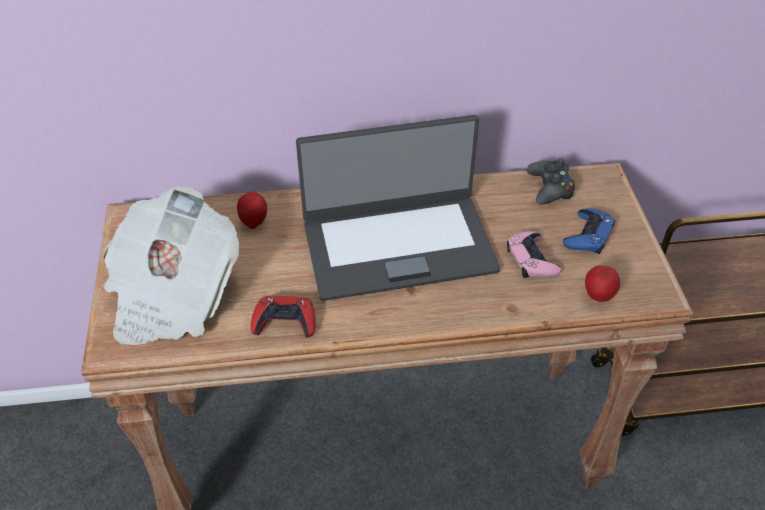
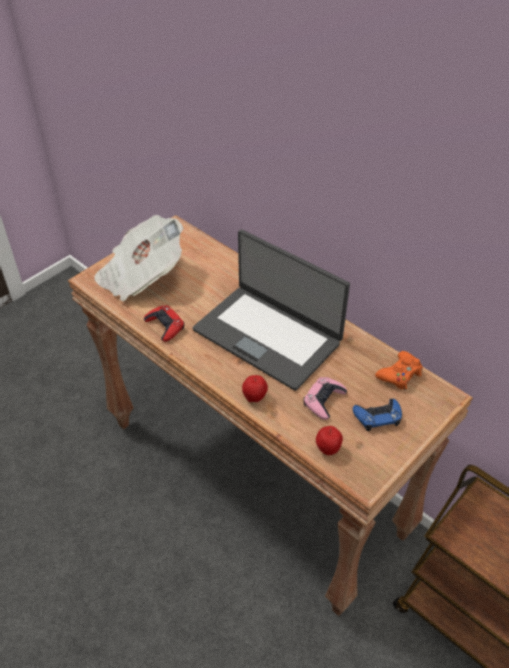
camera: 50 degrees right, 0 degrees up
apple [237,192,267,229] -> apple moved to [242,375,268,402]
black game controller [527,158,575,205] -> orange game controller [375,351,423,390]

